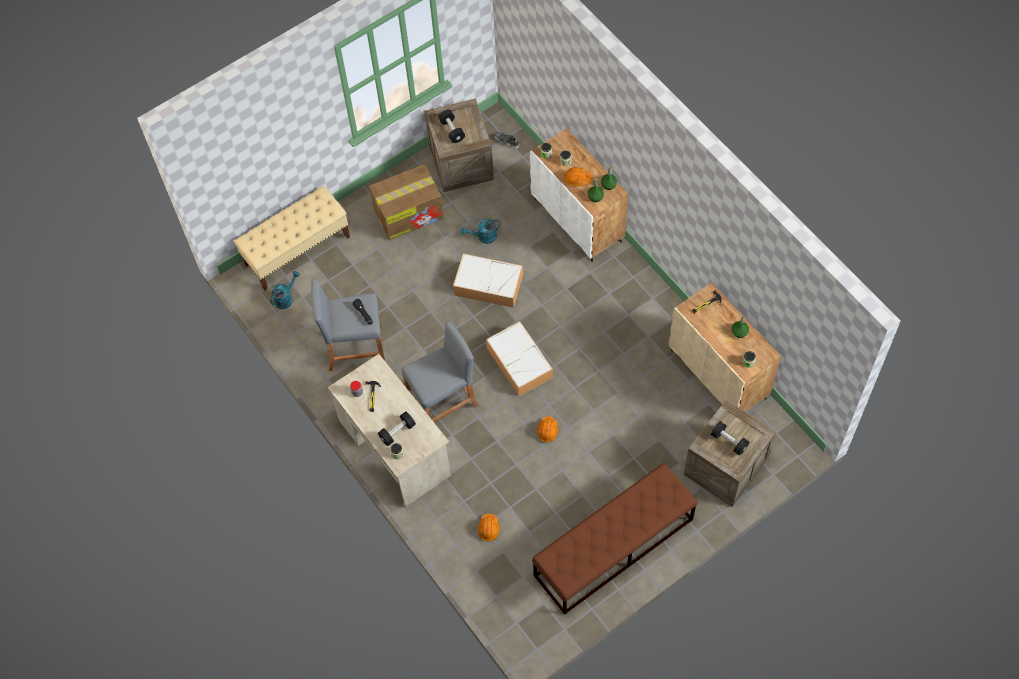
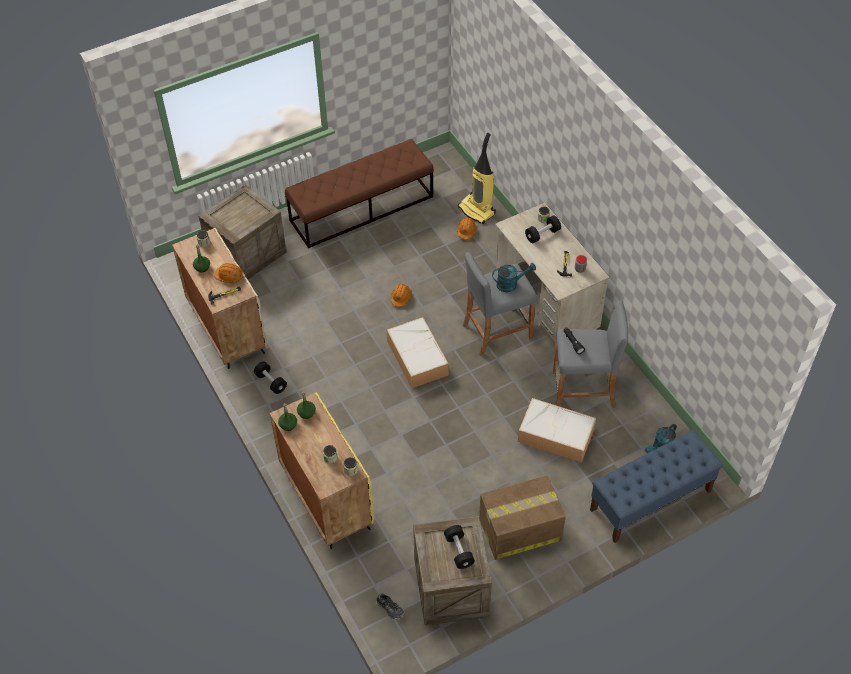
camera: 175 degrees left, 10 degrees down
beige bench [234,186,350,291] -> blue bench [590,430,723,543]
storage box [453,254,523,308] -> storage box moved to [518,398,596,462]
turquoise watering can [461,219,501,244] -> turquoise watering can moved to [492,263,536,292]
white cabinet [530,129,628,262] -> yellow cabinet [270,392,374,549]
orange hard hat [564,167,592,186] -> orange hard hat moved to [214,263,243,283]
black dumbbell [711,421,749,455] -> black dumbbell moved to [254,361,287,394]
none -> vacuum cleaner [458,133,496,224]

